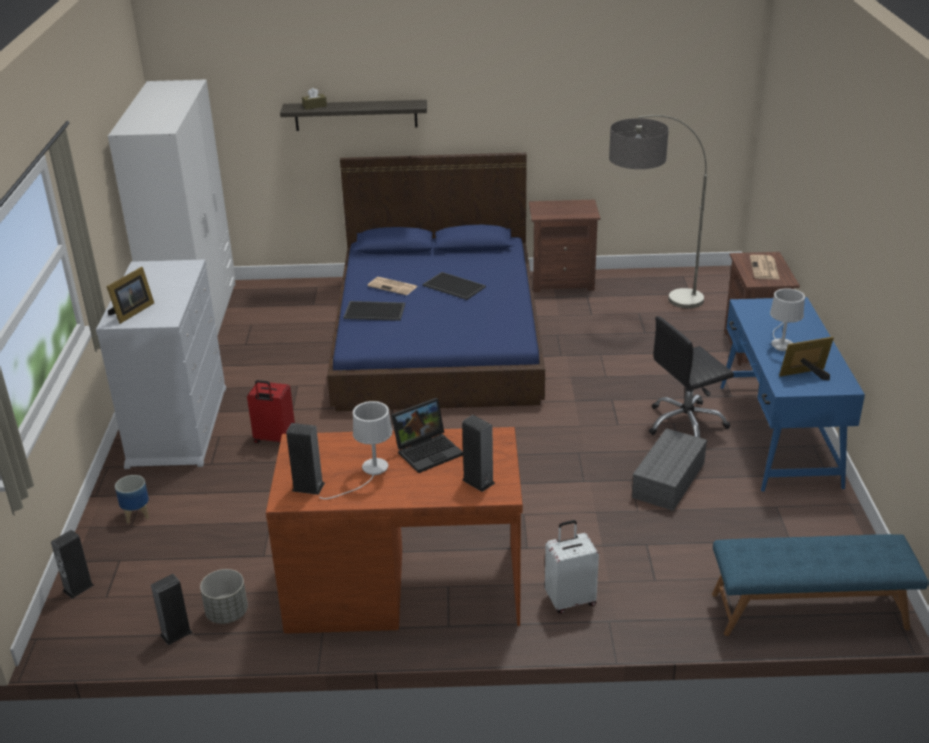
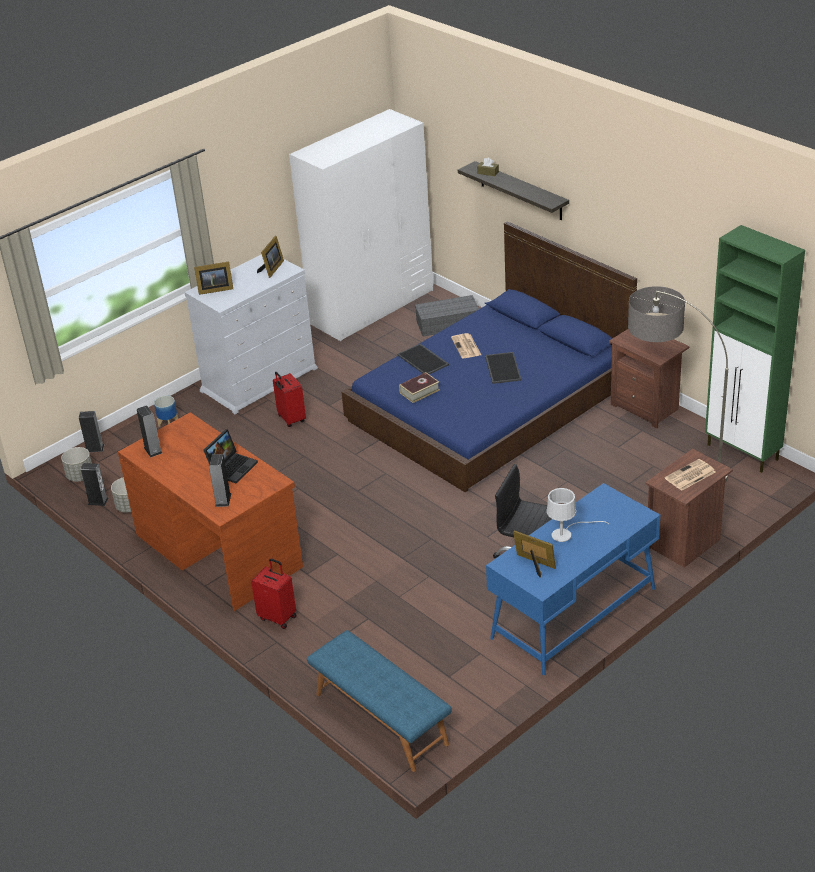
camera: 50 degrees right, 5 degrees up
white table lamp [319,401,392,499] -> none
laptop [391,398,463,473] -> laptop turned 75 degrees counterclockwise [203,429,258,484]
white suitcase [545,520,599,614] -> red suitcase [251,558,297,629]
grey storage box [632,428,707,511] -> grey storage box moved to [415,295,479,336]
none -> grey planter [61,447,92,482]
none -> picture frame [257,236,284,278]
none -> book [399,372,440,403]
none -> green cabinet [705,225,805,473]

